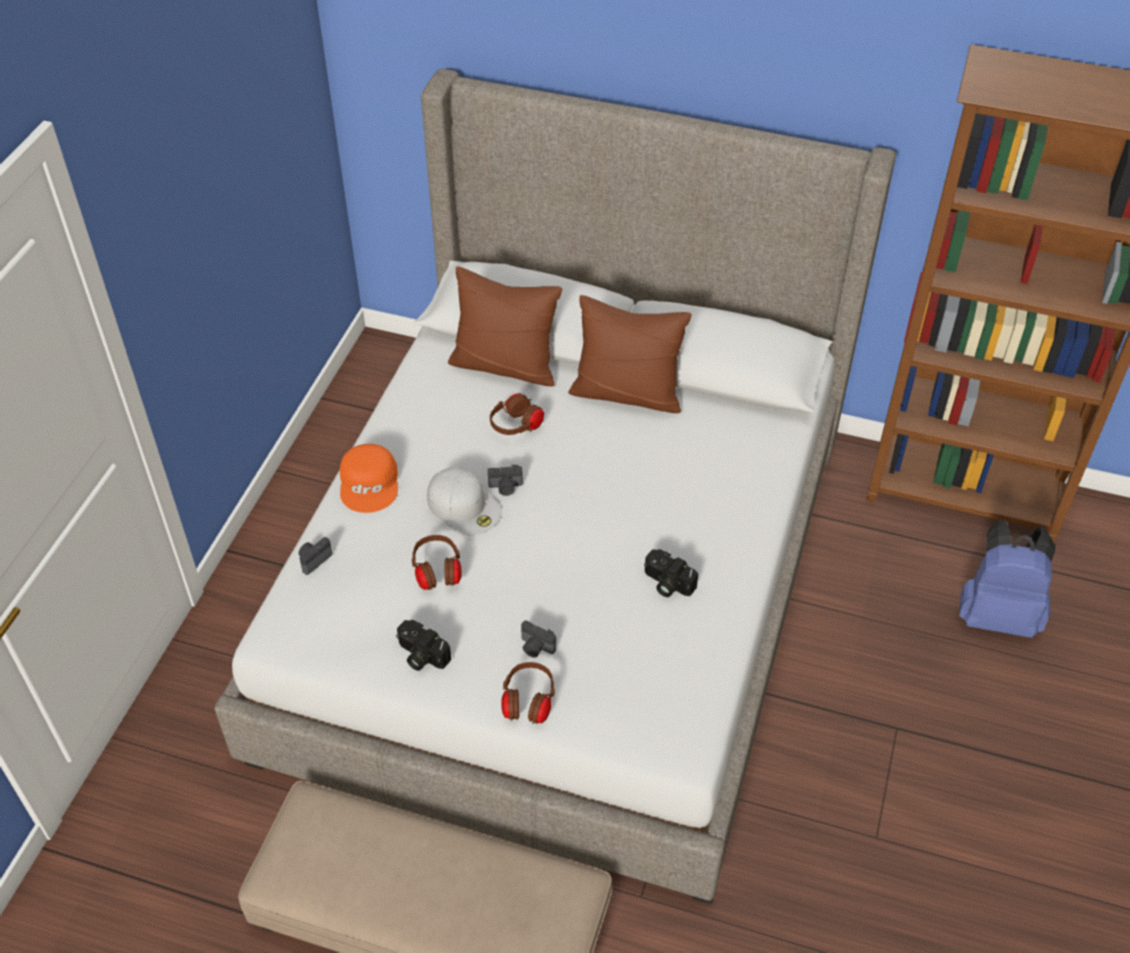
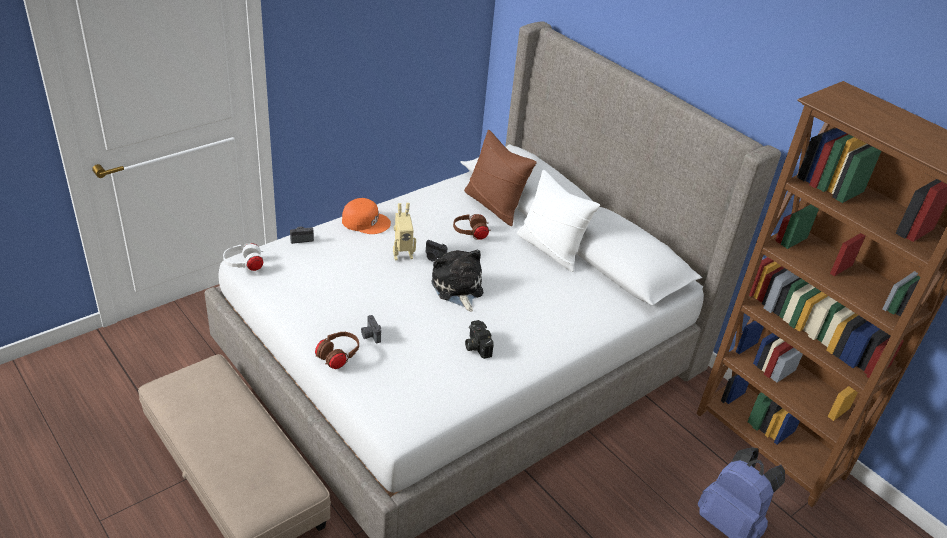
camera: 30 degrees right, 10 degrees down
orange cap [340,444,398,513] -> orange cap turned 105 degrees counterclockwise [342,198,391,234]
camera [396,620,451,671] -> none
brown headphones [412,535,461,590] -> none
white cap [427,467,501,536] -> toy robot [393,203,416,260]
brown pillow [569,295,692,413] -> white pillow [517,170,600,272]
none -> white headphones [223,243,266,271]
none -> plush toy [432,250,483,312]

